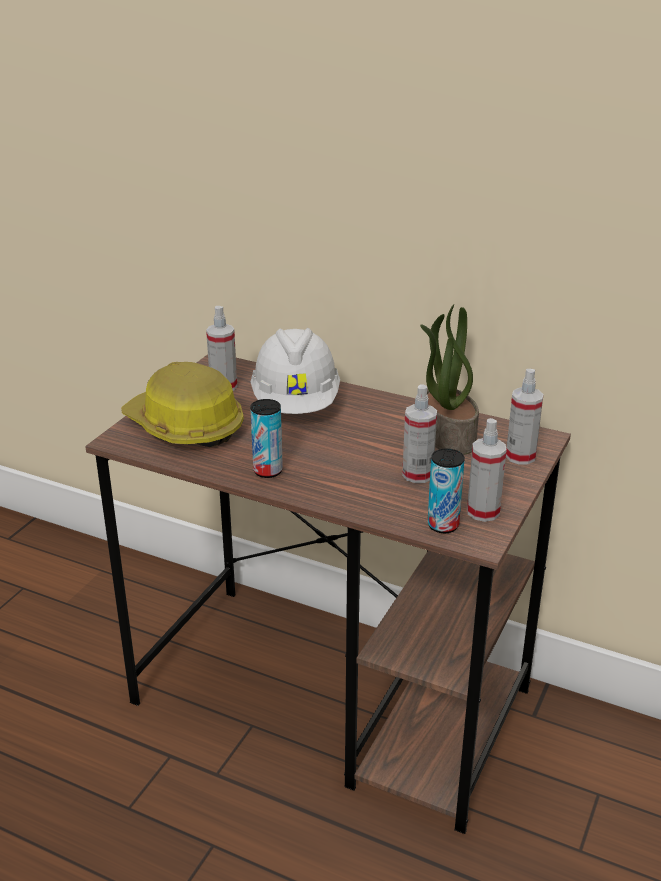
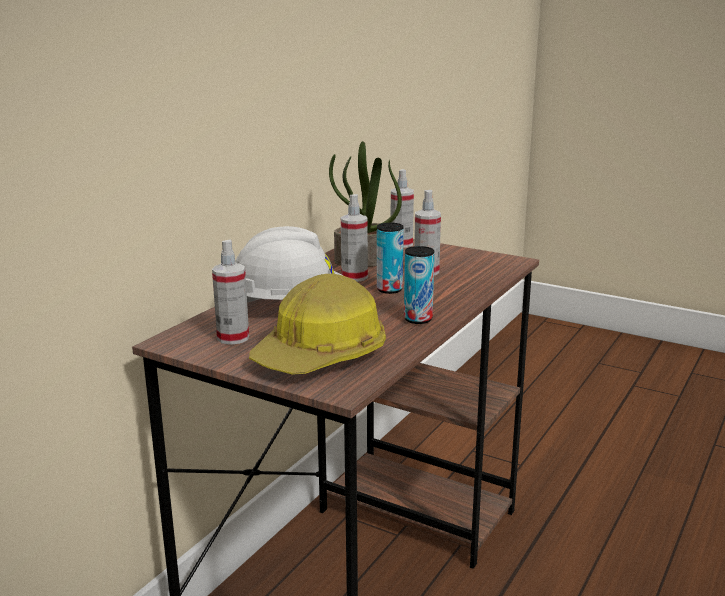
camera: 85 degrees left, 10 degrees down
can [427,448,465,533] -> can moved to [377,223,404,294]
spray bottle [467,418,507,522] -> spray bottle moved to [341,194,368,282]

